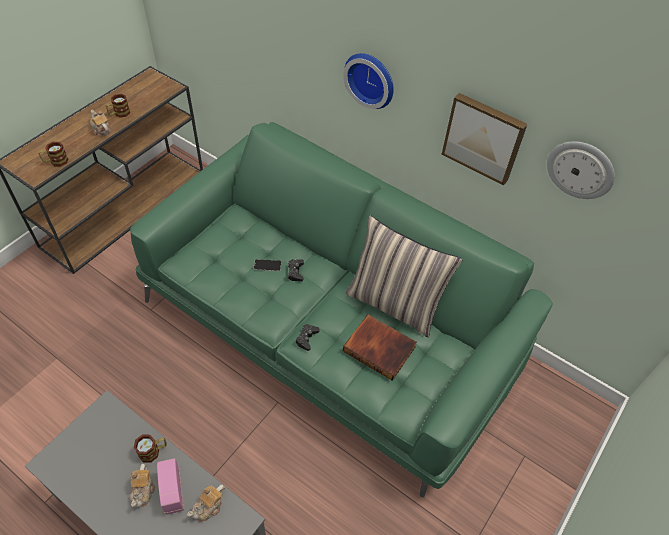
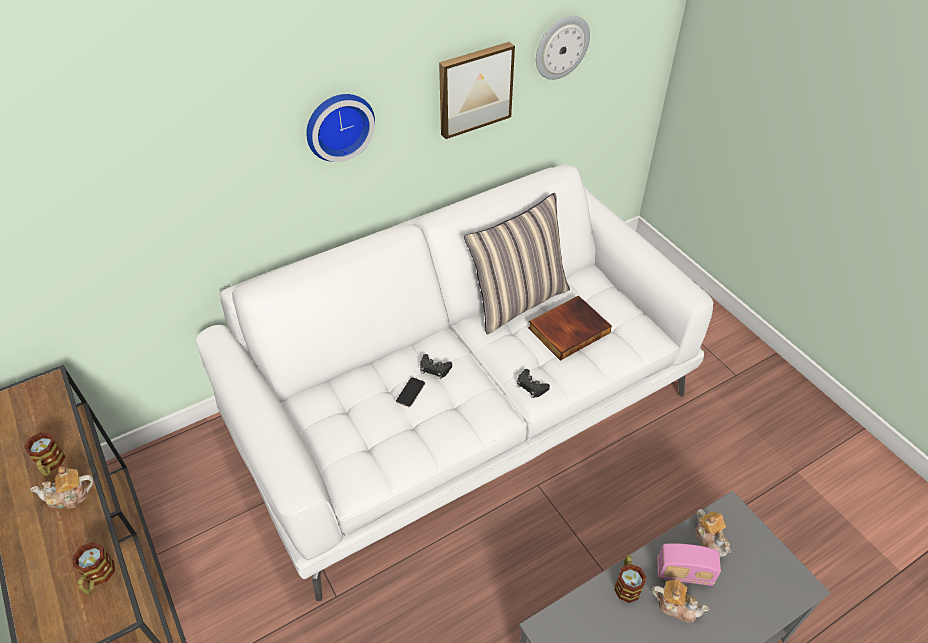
camera: 65 degrees left, 5 degrees down
green sofa [130,122,553,497] -> white sofa [195,164,713,601]

